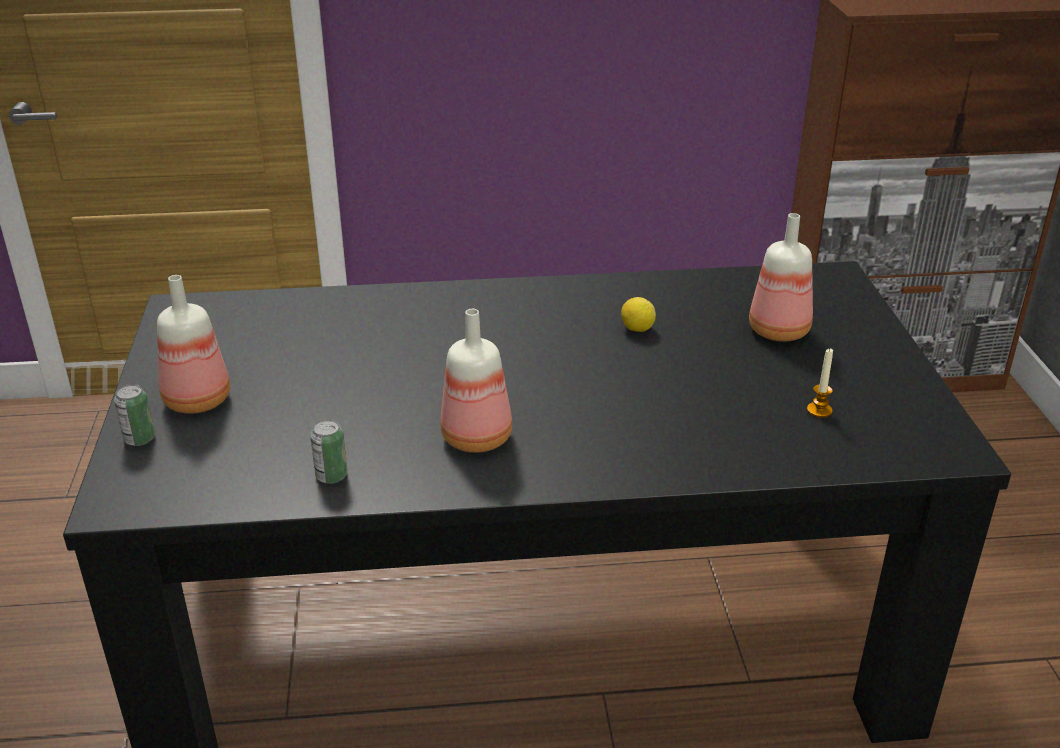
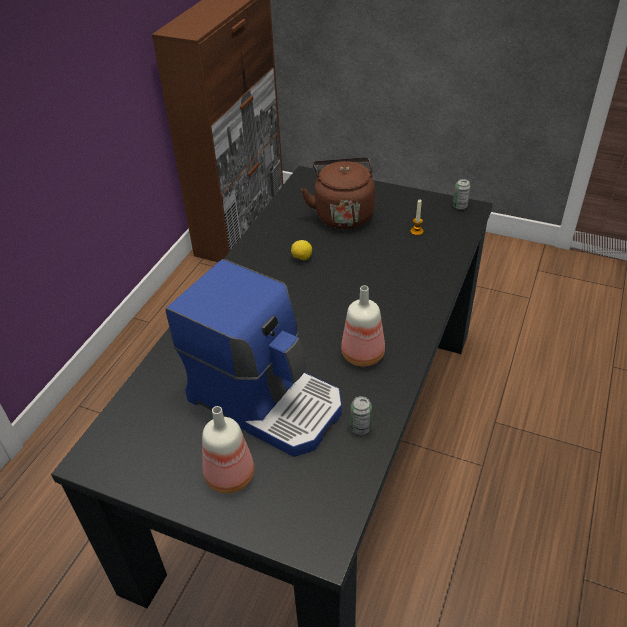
camera: 60 degrees left, 10 degrees up
can [114,384,155,446] -> can moved to [453,179,471,210]
bottle [749,213,813,342] -> brown kettle [301,157,375,229]
none -> coffee machine [166,259,342,457]

